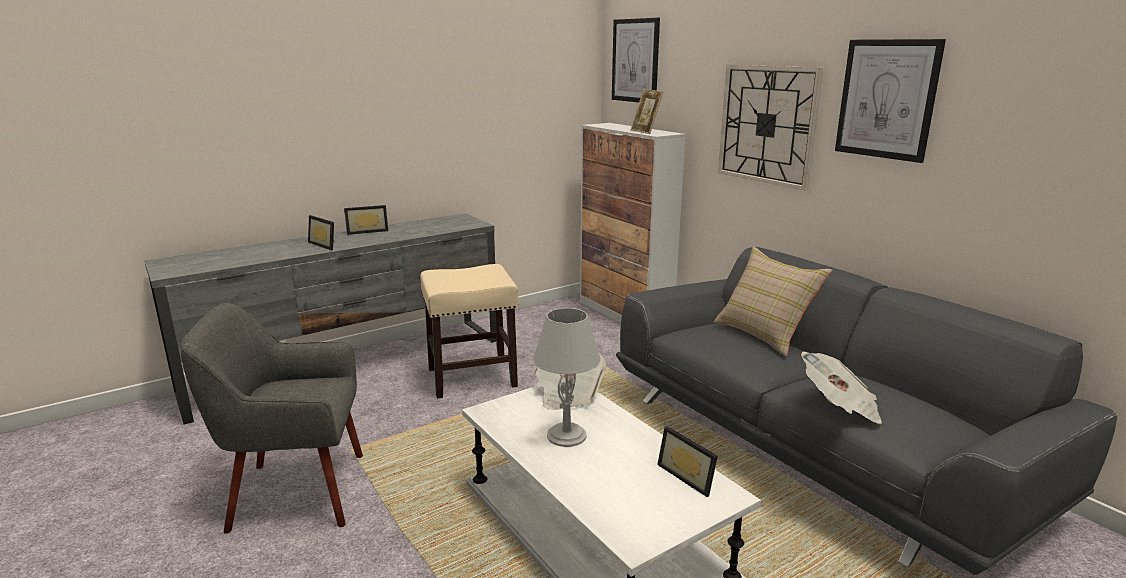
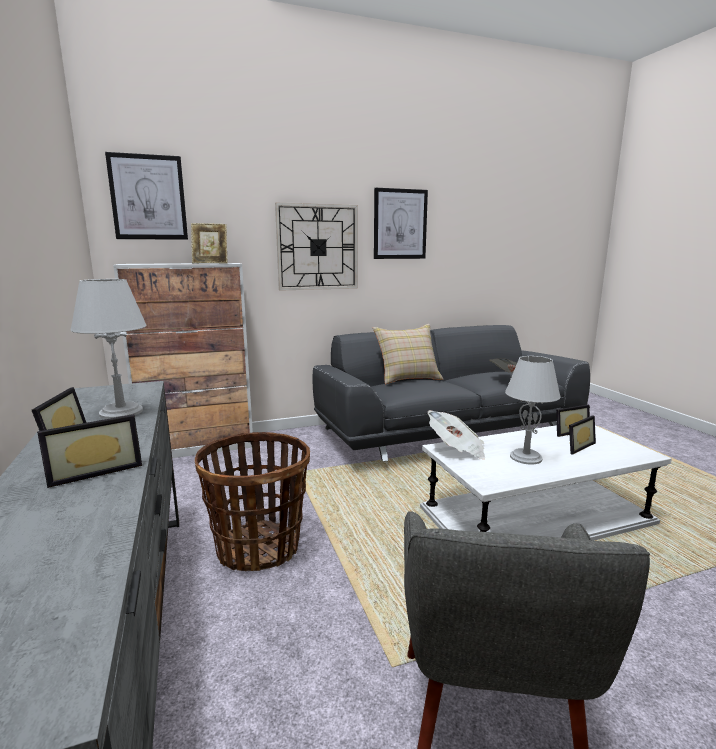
camera: 75 degrees left, 5 degrees down
beige stool [420,264,518,399] -> basket [195,432,310,571]
none -> grey table lamp [71,279,147,419]
none -> picture frame [569,415,596,455]

